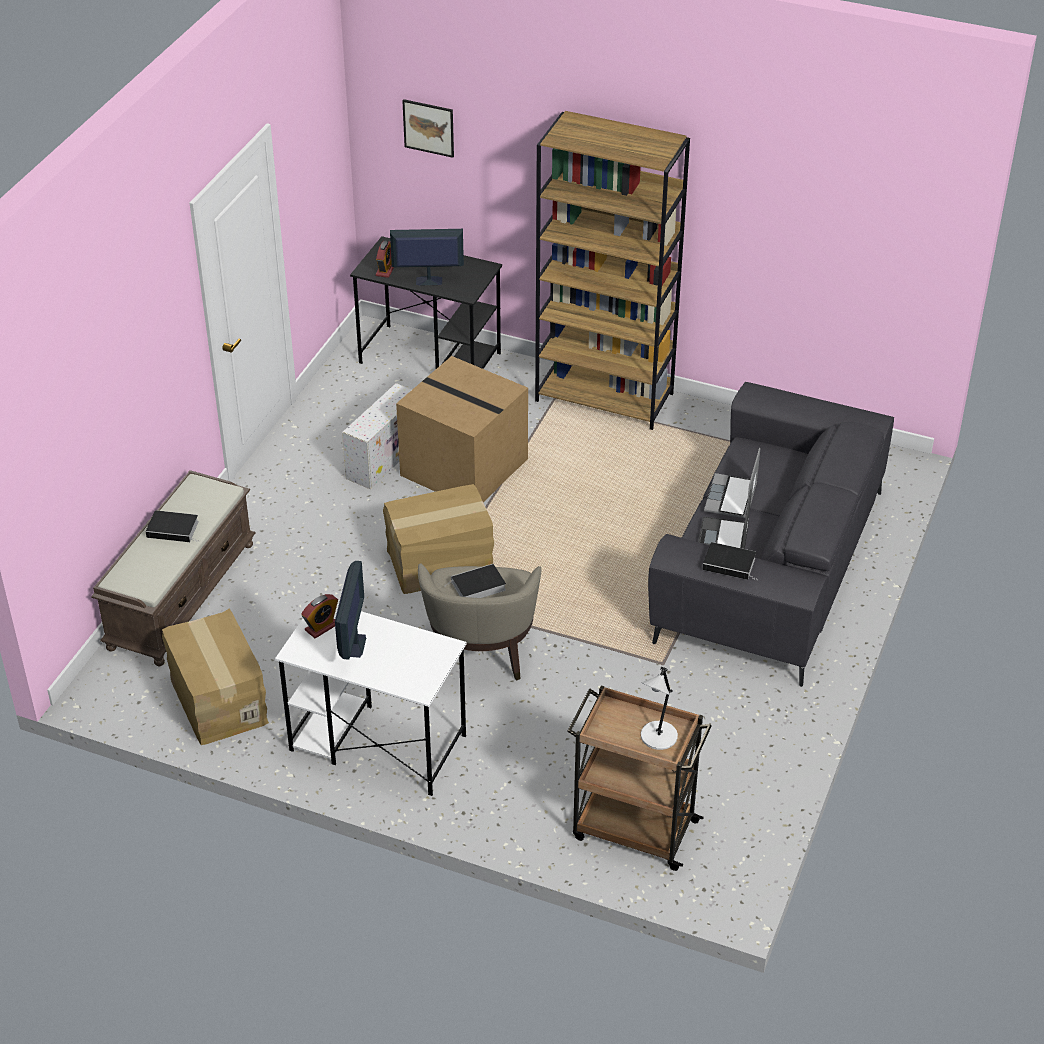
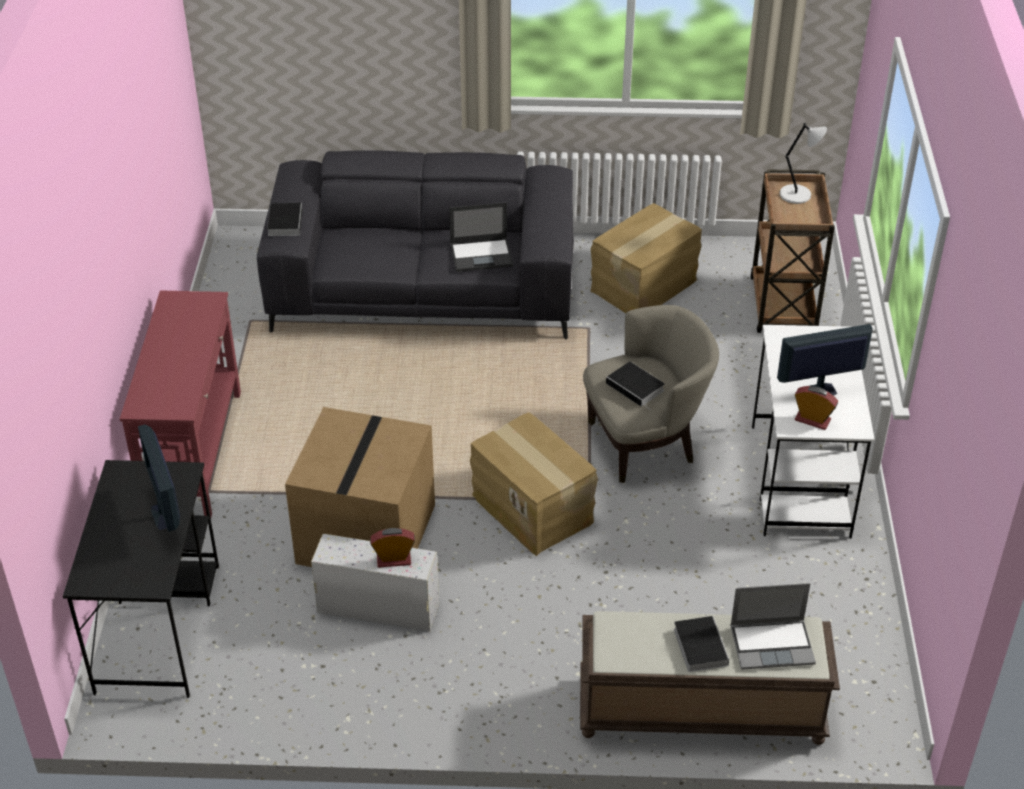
camera: 110 degrees left, 0 degrees up
cardboard box [162,609,269,745] -> cardboard box moved to [591,203,702,313]
alarm clock [376,241,394,278] -> alarm clock moved to [370,528,415,568]
picture [402,99,454,158] -> none
brown bookcase [535,111,690,430] -> red console table [120,290,241,518]
book [702,542,756,580] -> book moved to [267,203,303,236]
laptop [704,448,760,518] -> laptop moved to [730,583,816,670]

